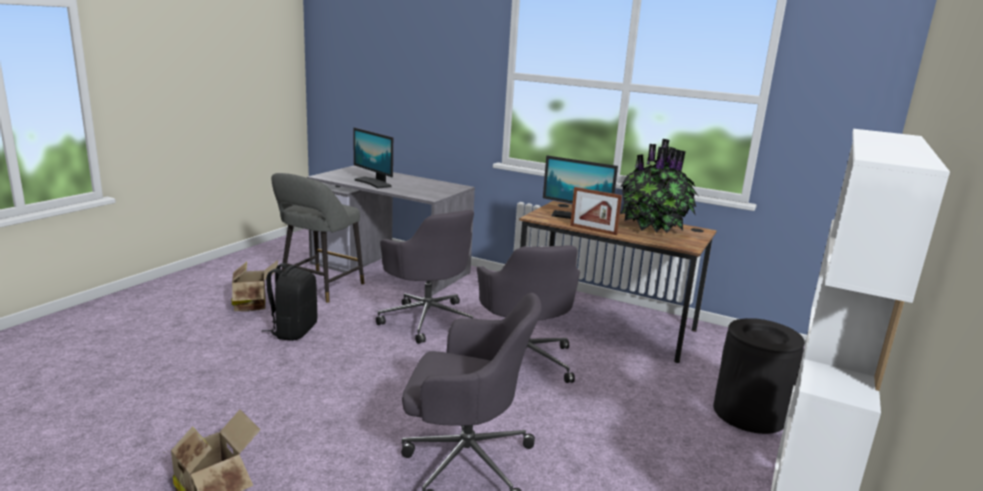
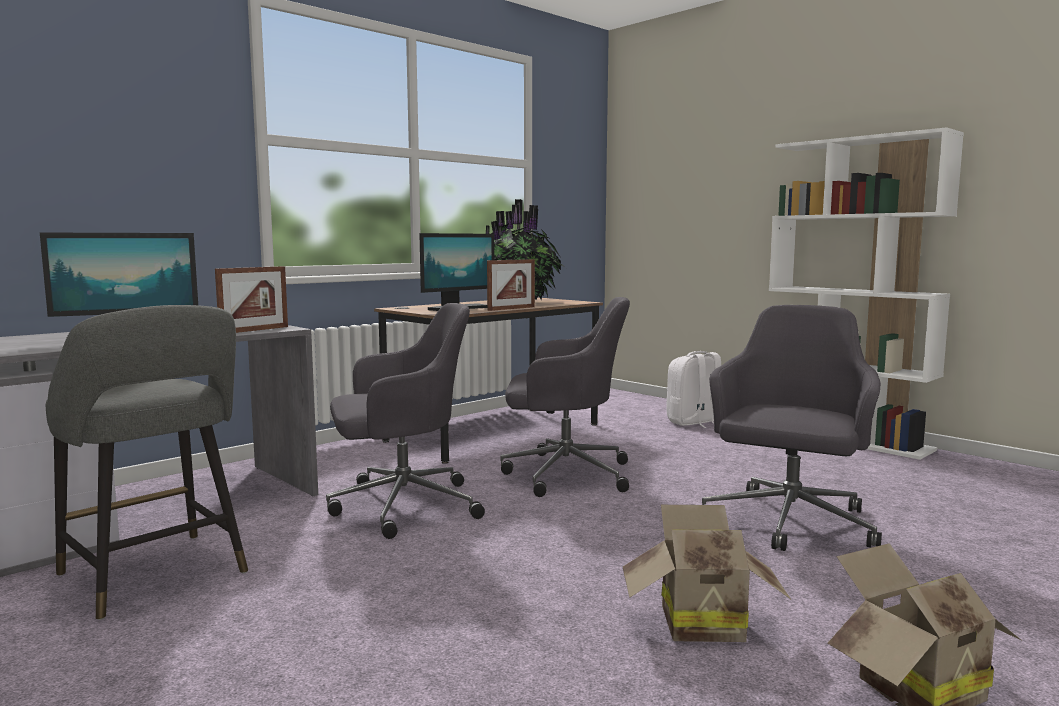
camera: 70 degrees left, 10 degrees down
cardboard box [231,260,278,312] -> cardboard box moved to [623,505,791,642]
black backpack [262,263,317,341] -> none
black trash can [713,318,805,434] -> white backpack [666,351,721,428]
none -> picture frame [215,266,288,333]

